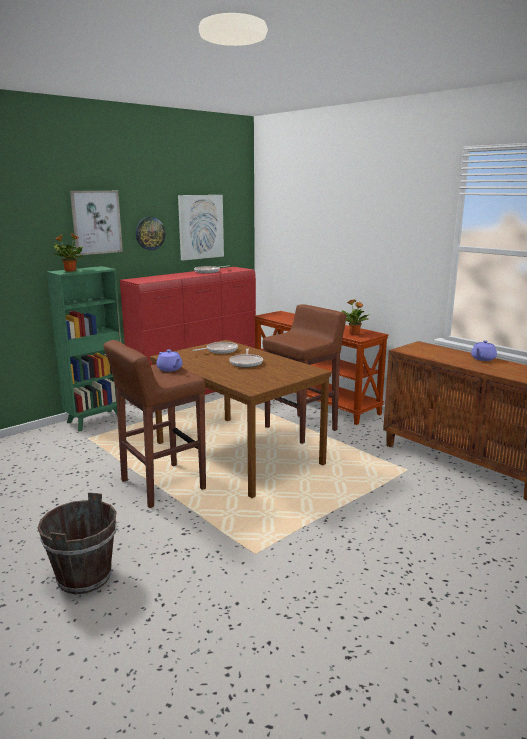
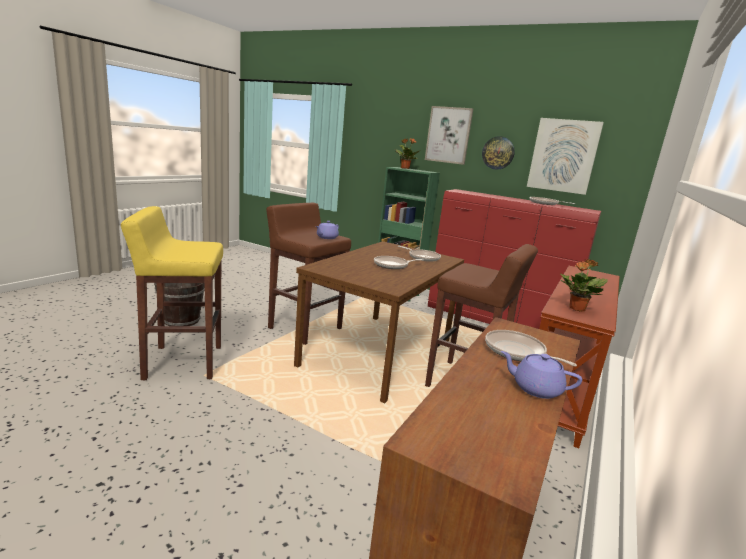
camera: 70 degrees right, 0 degrees up
none -> yellow stool [121,206,223,381]
none -> frying pan [485,330,577,366]

